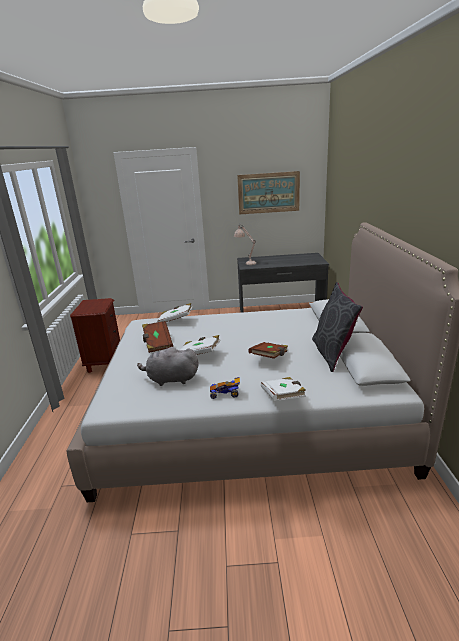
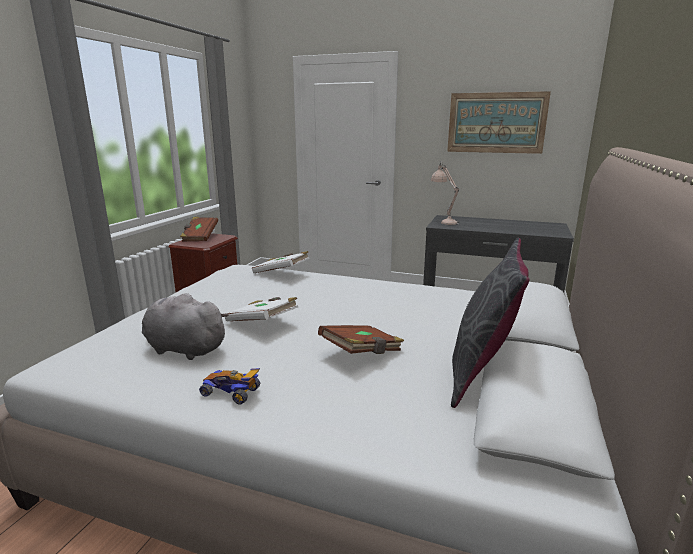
camera: 20 degrees right, 5 degrees down
brown book [142,321,173,353] -> brown book moved to [180,217,218,241]
white book [261,377,306,401] -> none

